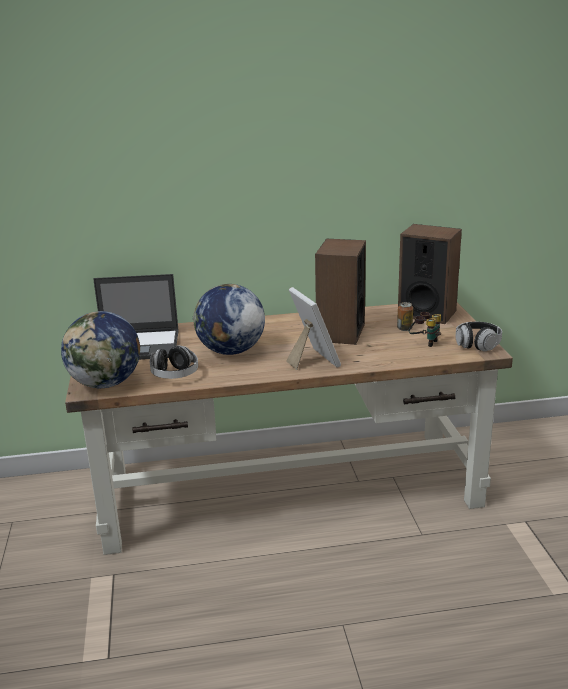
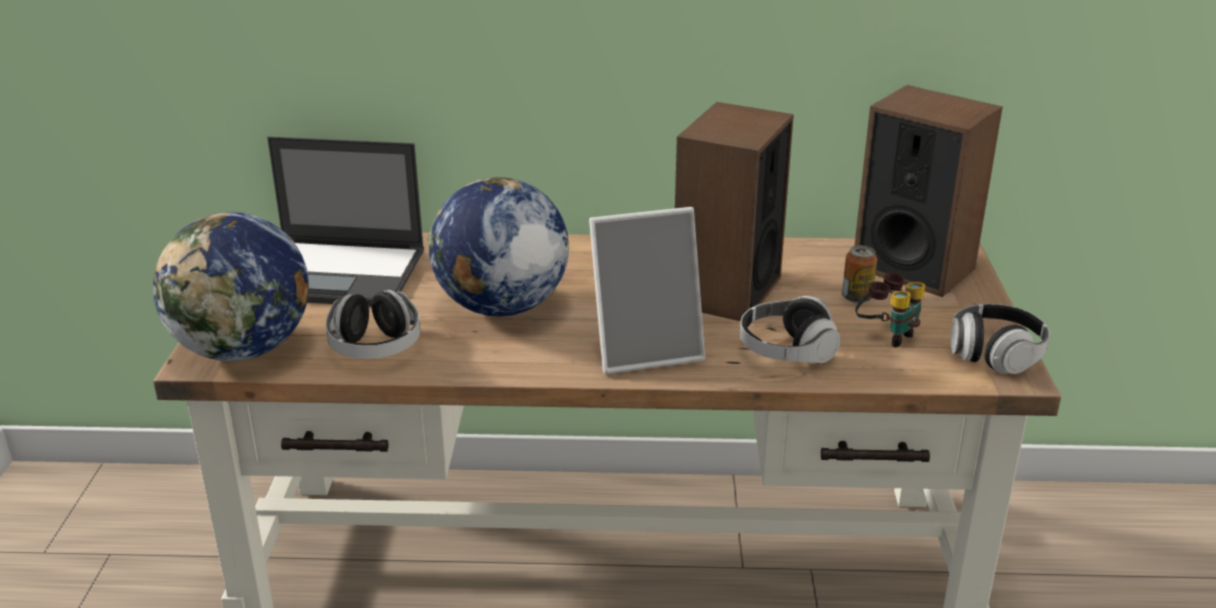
camera: 10 degrees right, 5 degrees up
picture frame [286,287,341,370] -> picture frame turned 90 degrees clockwise [589,207,705,374]
none -> headphones [740,296,841,364]

